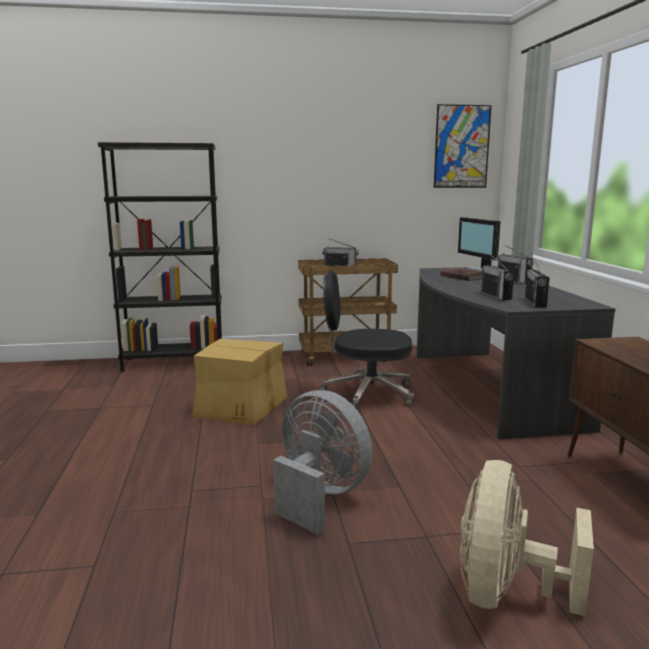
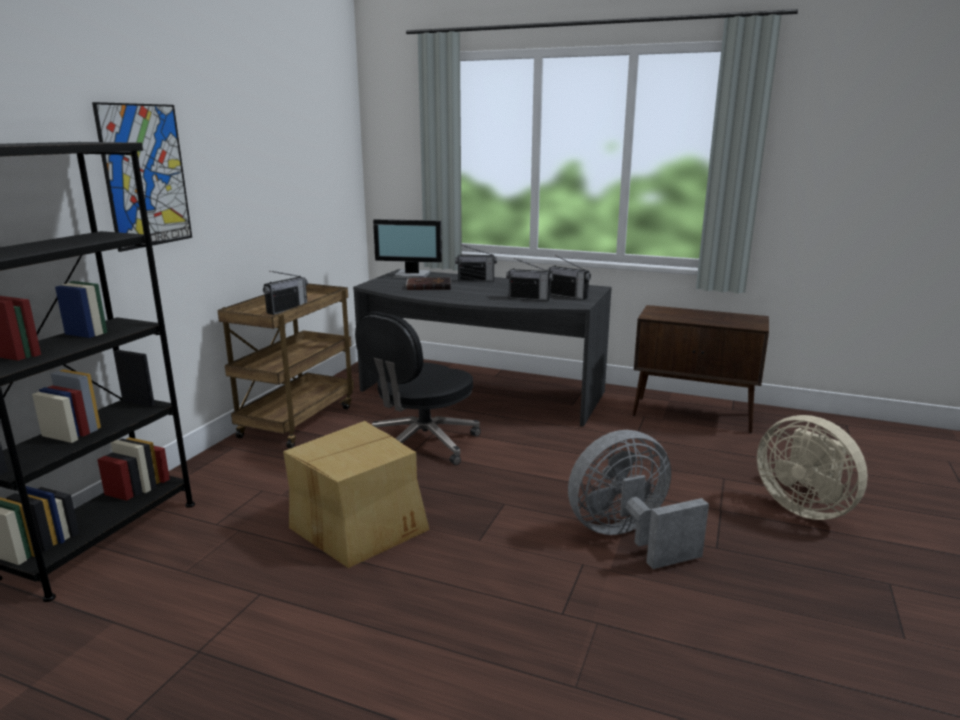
camera: 60 degrees left, 5 degrees up
picture [434,104,492,188] -> picture moved to [92,102,192,252]

